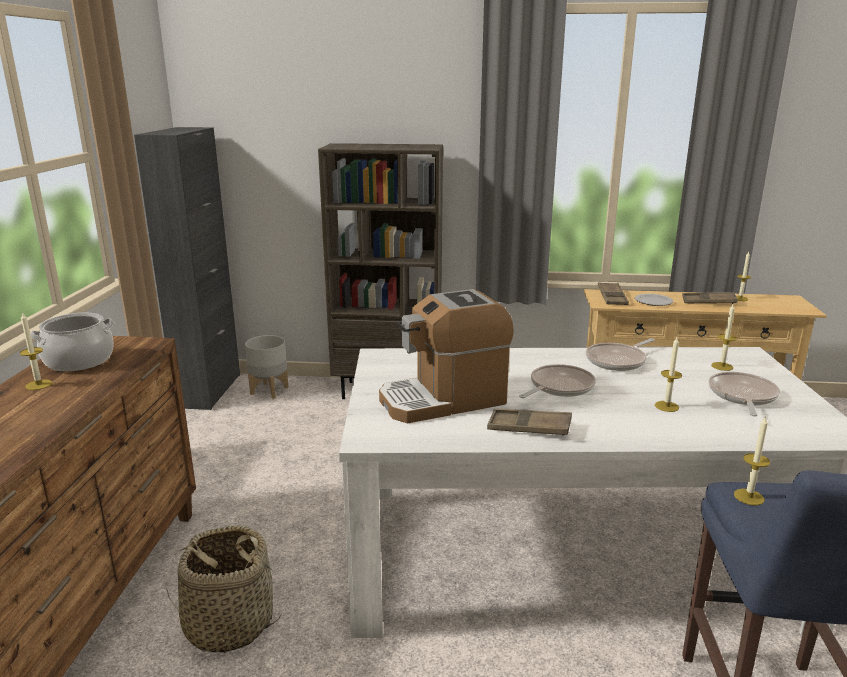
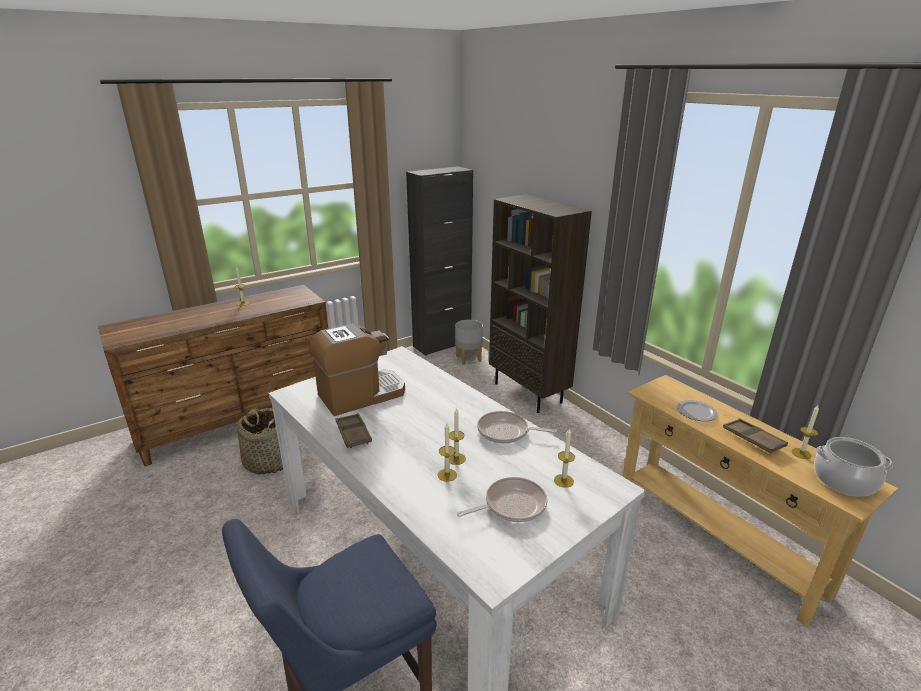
camera: 50 degrees right, 5 degrees up
cooking pot [31,313,114,371] -> cooking pot moved to [814,437,893,497]
coffee machine [379,289,514,423] -> coffee machine turned 120 degrees clockwise [309,323,405,416]
frying pan [519,364,596,398] -> none
brown tray [598,282,629,305] -> none
candle [734,416,770,506] -> candle moved to [449,407,466,465]

